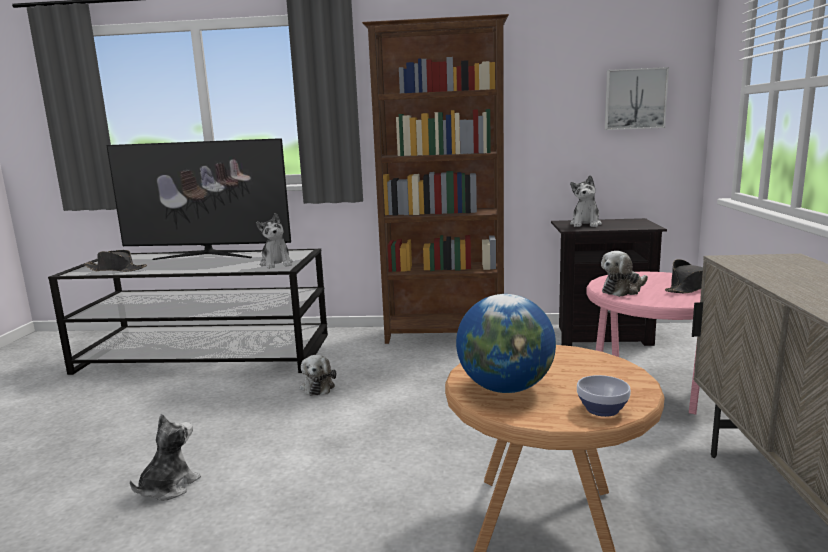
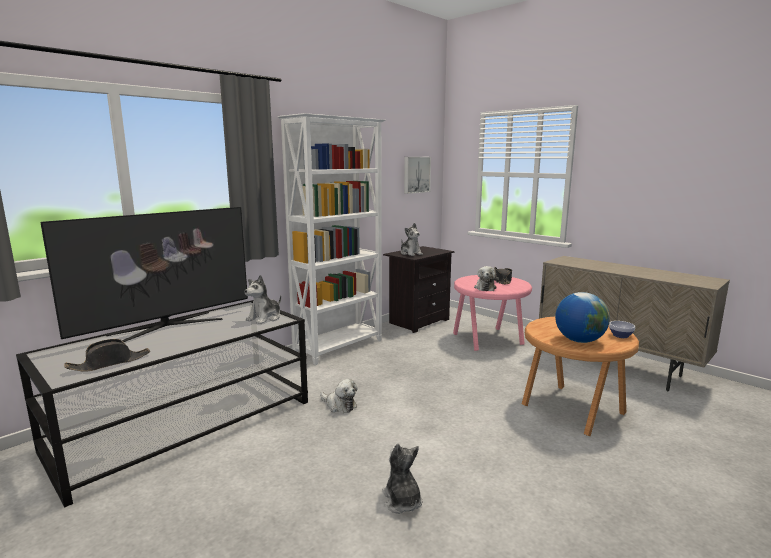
camera: 50 degrees left, 0 degrees up
plush toy [256,213,293,269] -> plush toy turned 105 degrees clockwise [245,275,281,324]
brown bookcase [362,14,509,344] -> white bookcase [277,113,386,365]

